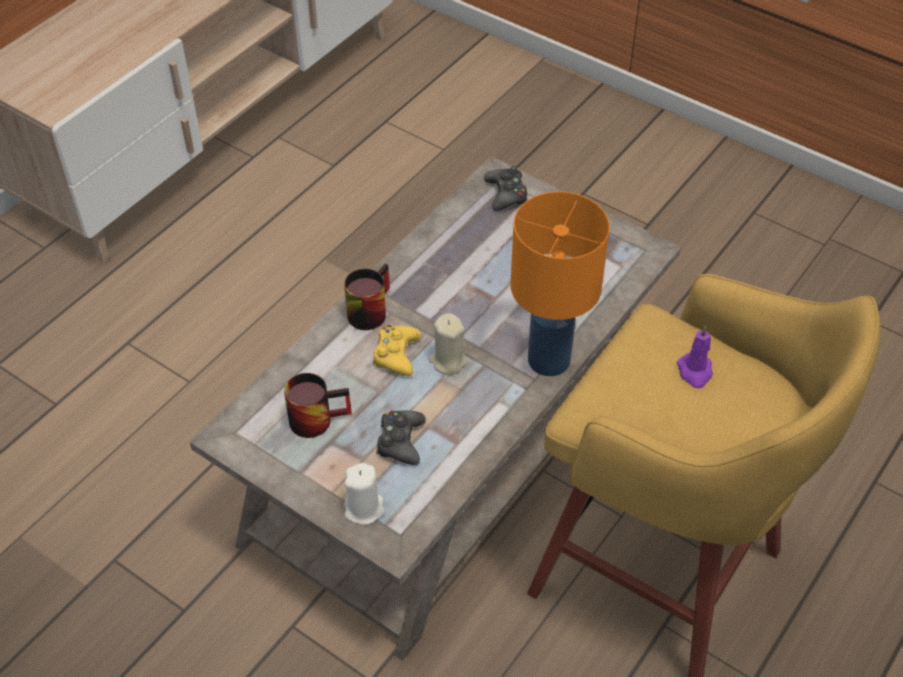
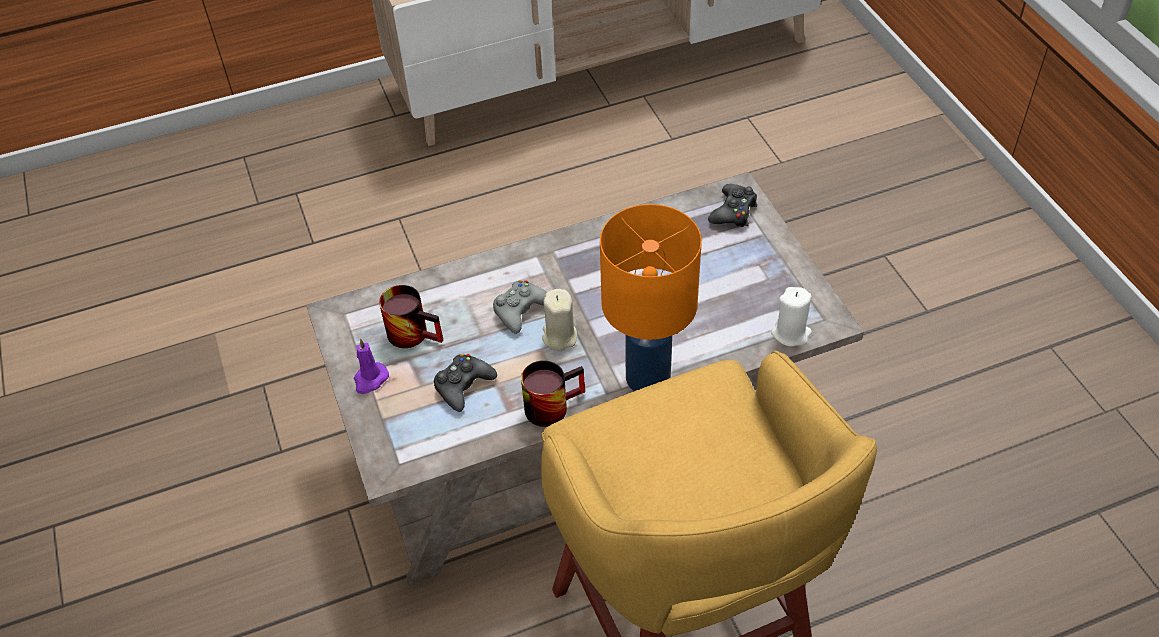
camera: 35 degrees right, 0 degrees up
mug [344,264,390,330] -> mug moved to [521,360,585,427]
white candle [344,463,385,525] -> white candle moved to [771,287,812,347]
yellow game controller [373,325,421,376] -> grey game controller [493,280,547,334]
purple candle [677,325,713,389] -> purple candle moved to [354,338,389,394]

